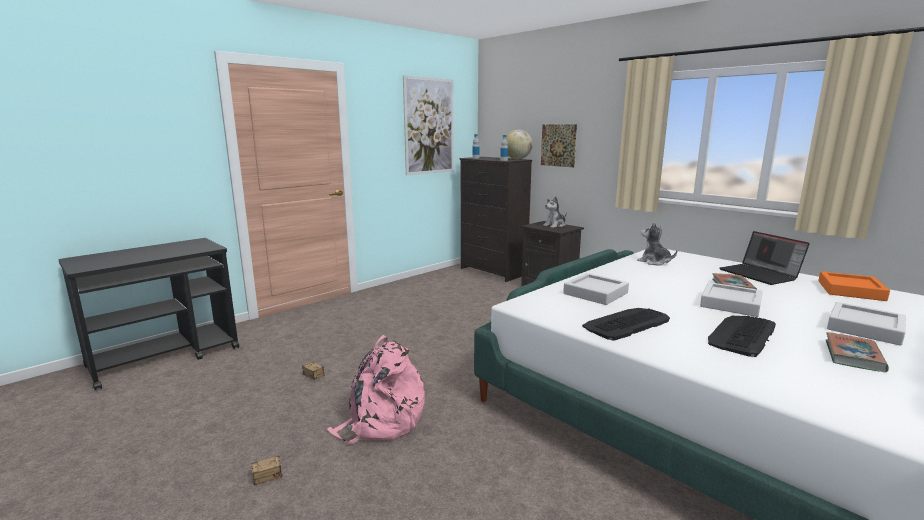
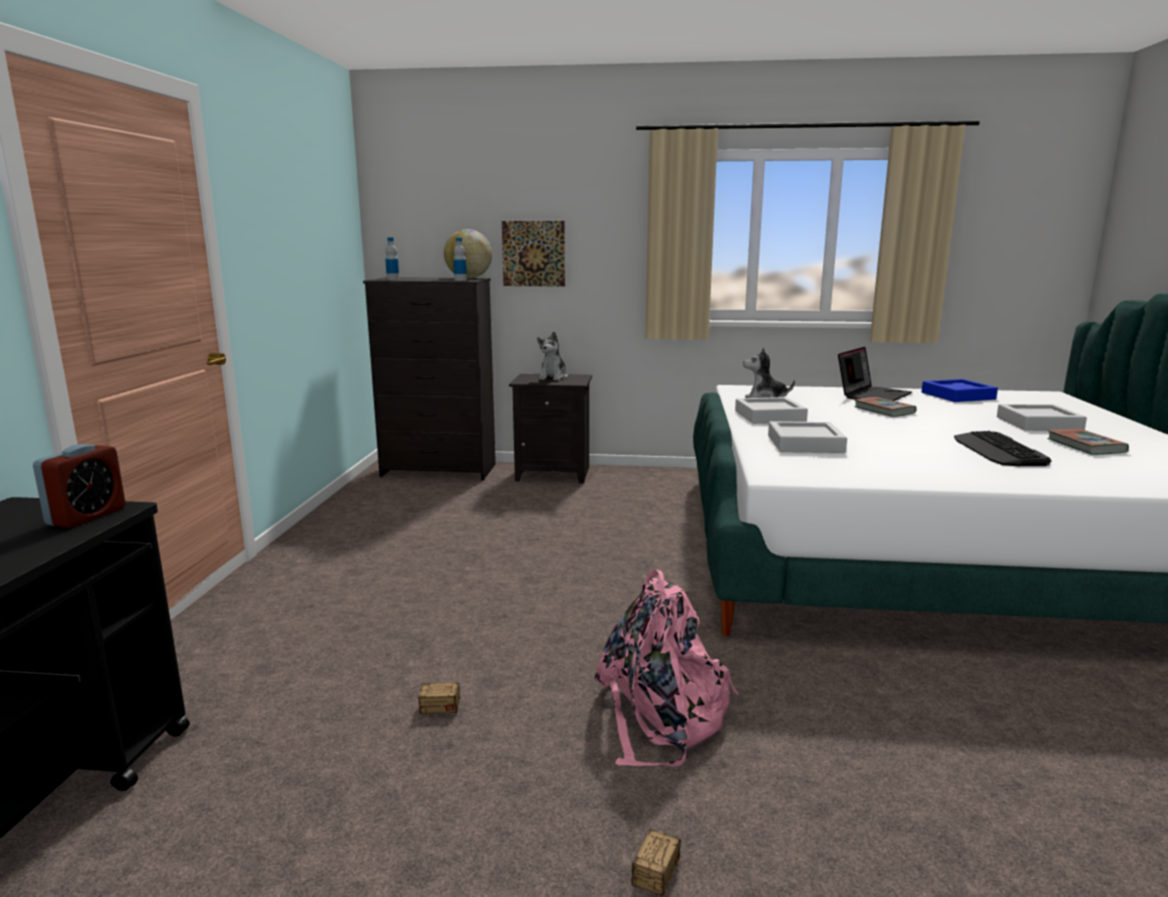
camera: 40 degrees left, 0 degrees up
picture [403,75,454,175] -> none
keyboard [582,308,670,341] -> none
grey tray [700,282,763,317] -> grey tray moved to [735,397,808,424]
laptop [719,231,810,285] -> laptop turned 75 degrees counterclockwise [838,347,912,401]
orange tray [818,271,890,301] -> blue tray [921,379,998,402]
none -> alarm clock [33,444,125,528]

